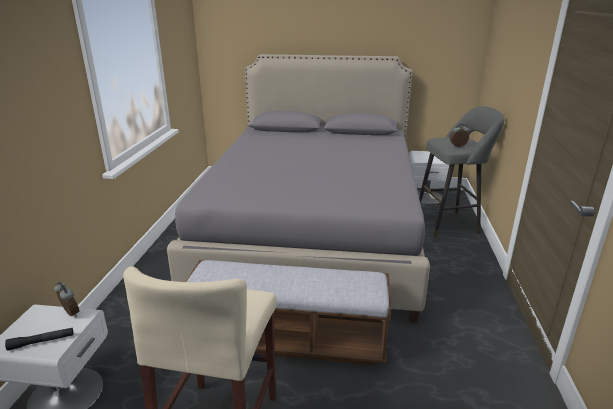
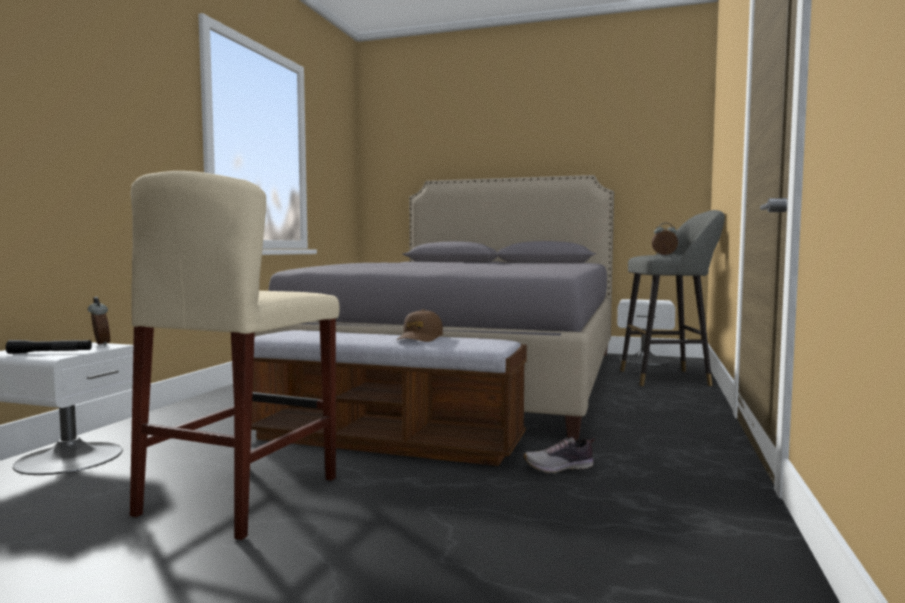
camera: 10 degrees right, 20 degrees down
none -> brown cap [397,309,443,342]
none -> shoe [524,437,595,473]

